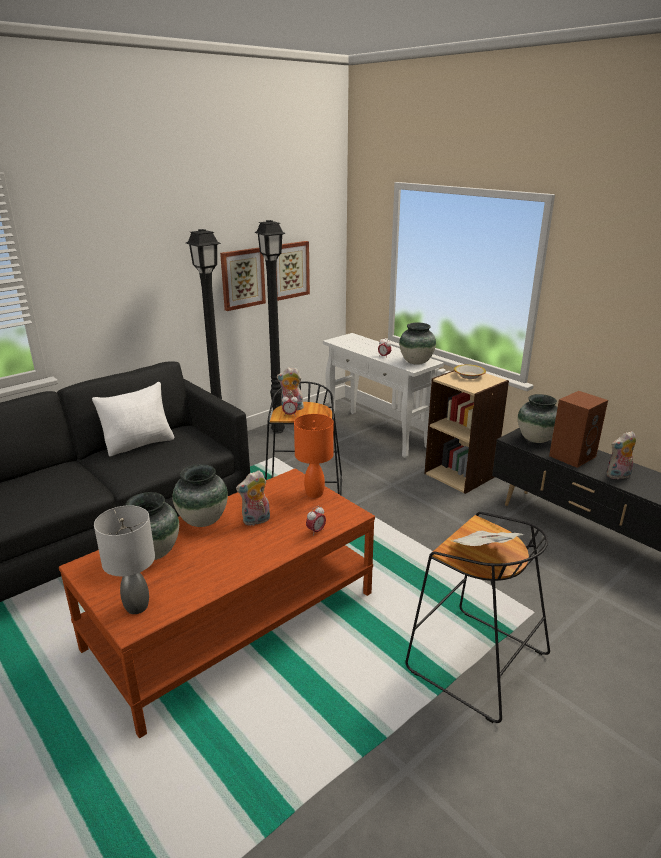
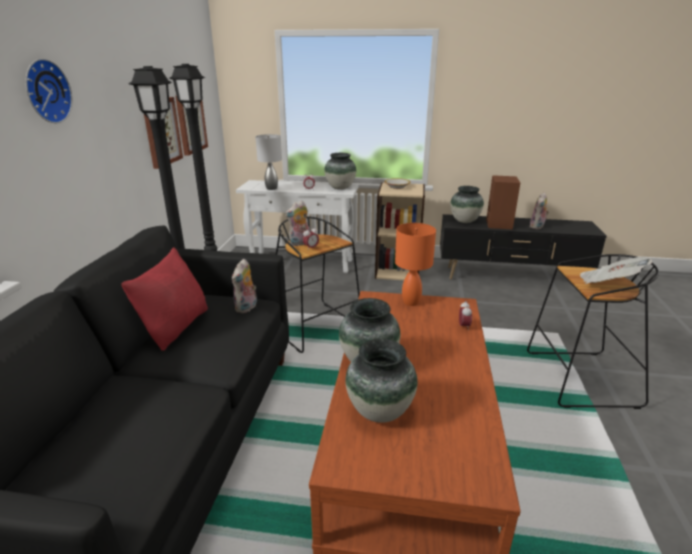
camera: 40 degrees left, 0 degrees up
white pillow [92,382,174,457] -> red pillow [121,247,208,351]
grey table lamp [94,505,155,614] -> grey table lamp moved to [255,134,282,190]
plush toy [236,470,270,526] -> plush toy moved to [232,259,257,313]
none -> wall clock [25,59,73,123]

